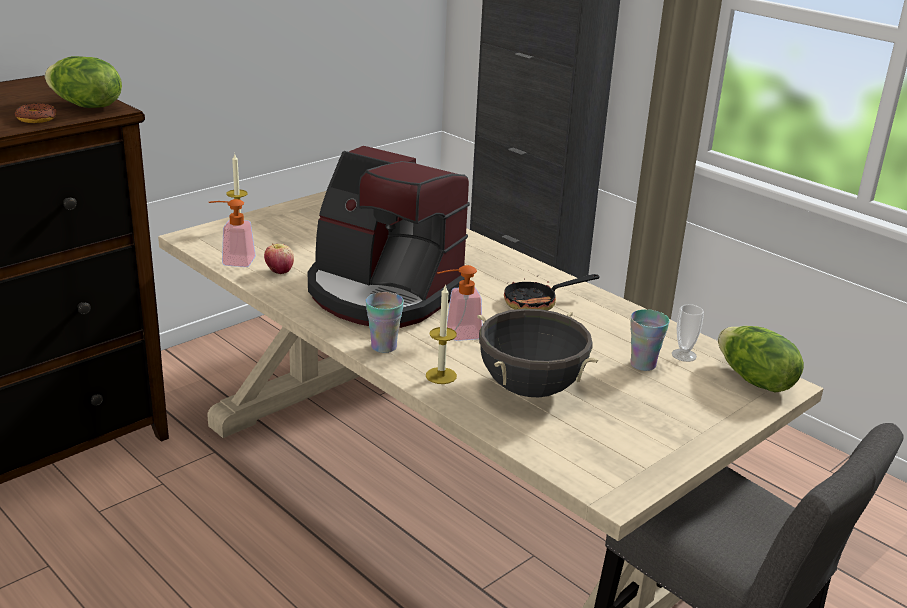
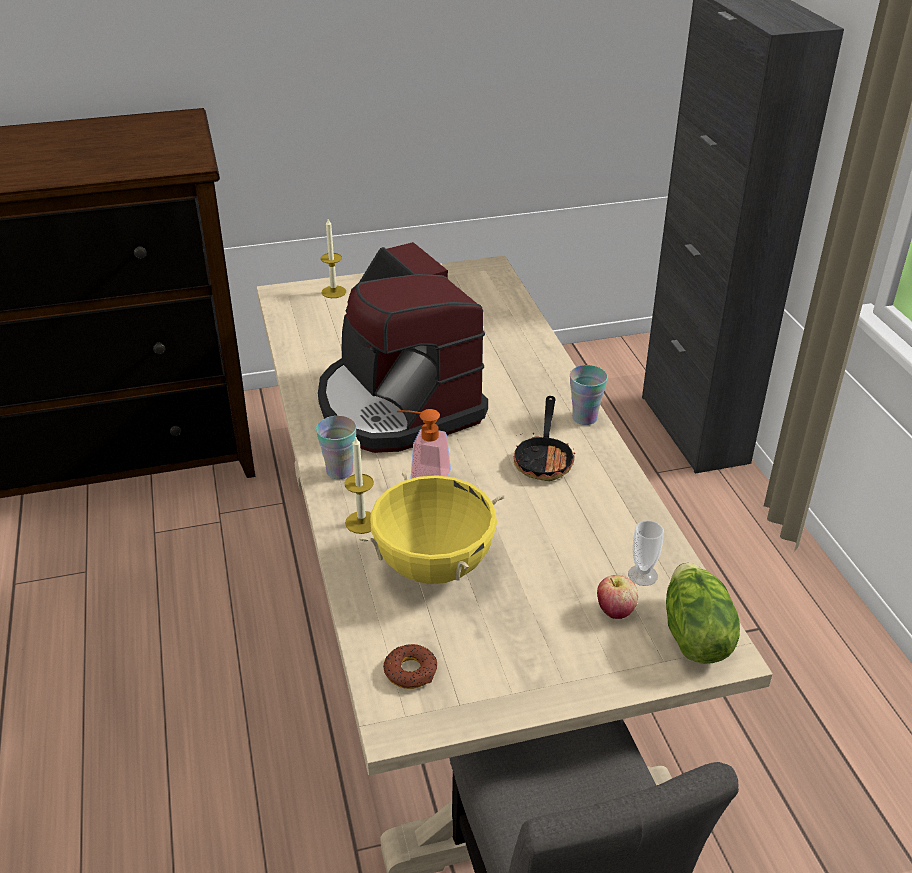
camera: 30 degrees right, 10 degrees up
donut [15,103,57,123] -> donut moved to [383,644,437,689]
lettuce [45,56,122,108] -> none
soap dispenser [209,199,256,267] -> none
apple [264,243,294,274] -> apple moved to [597,575,638,619]
black cooking pot [477,309,598,397] -> yellow cooking pot [359,472,504,584]
frying pan [504,274,600,310] -> frying pan turned 90 degrees counterclockwise [514,396,575,481]
cup [630,309,670,371] -> cup moved to [570,365,608,425]

